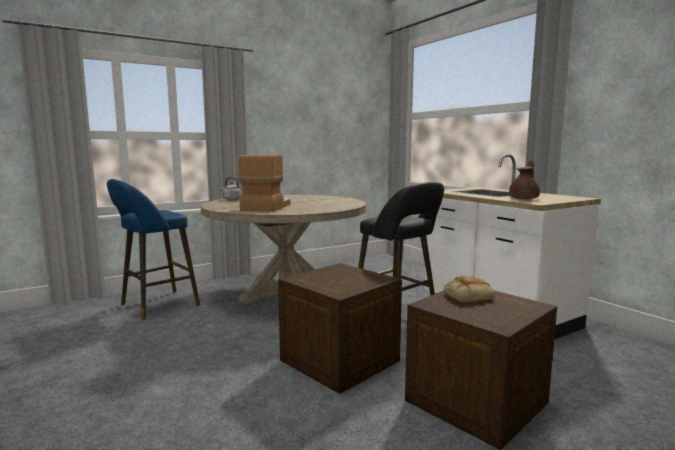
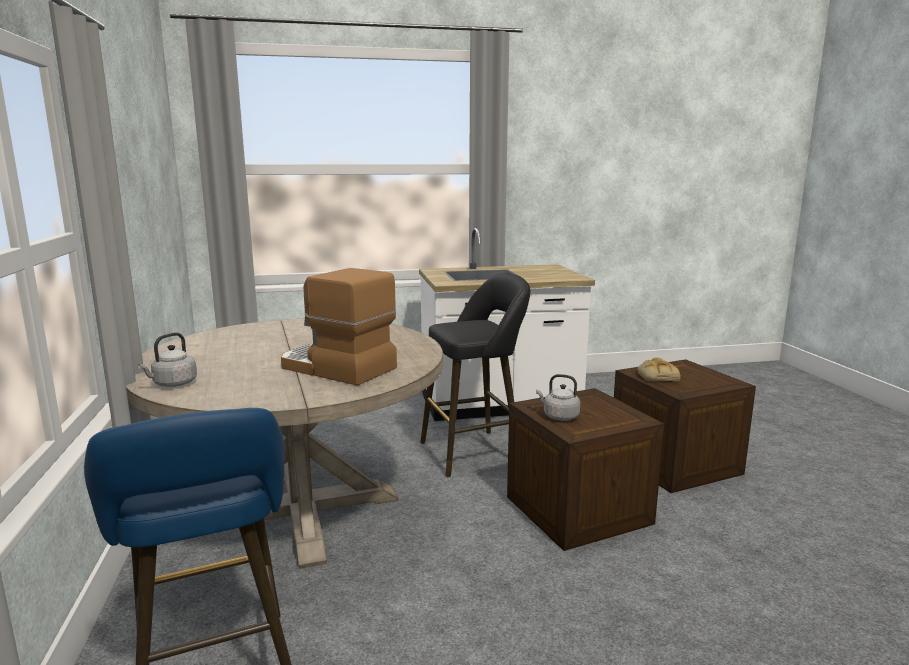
camera: 70 degrees left, 5 degrees up
brown teapot [509,160,540,199] -> none
none -> grey kettle [536,374,580,421]

